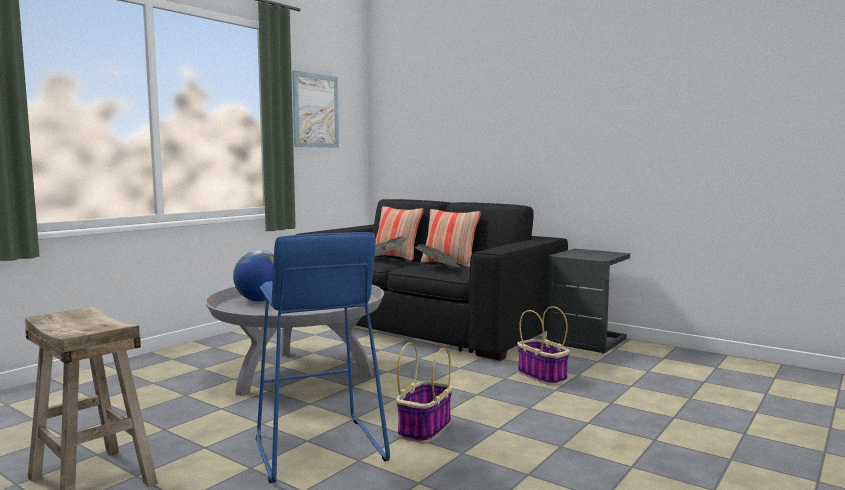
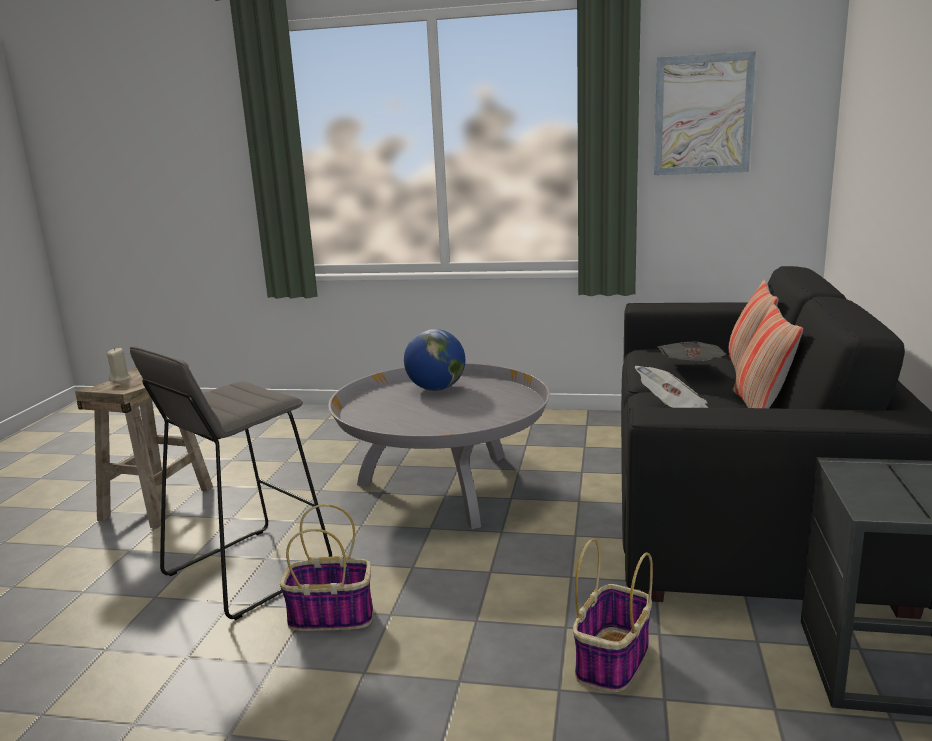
camera: 65 degrees right, 10 degrees up
blue stool [256,232,390,483] -> grey stool [130,346,332,620]
none -> beige candle [107,348,131,382]

